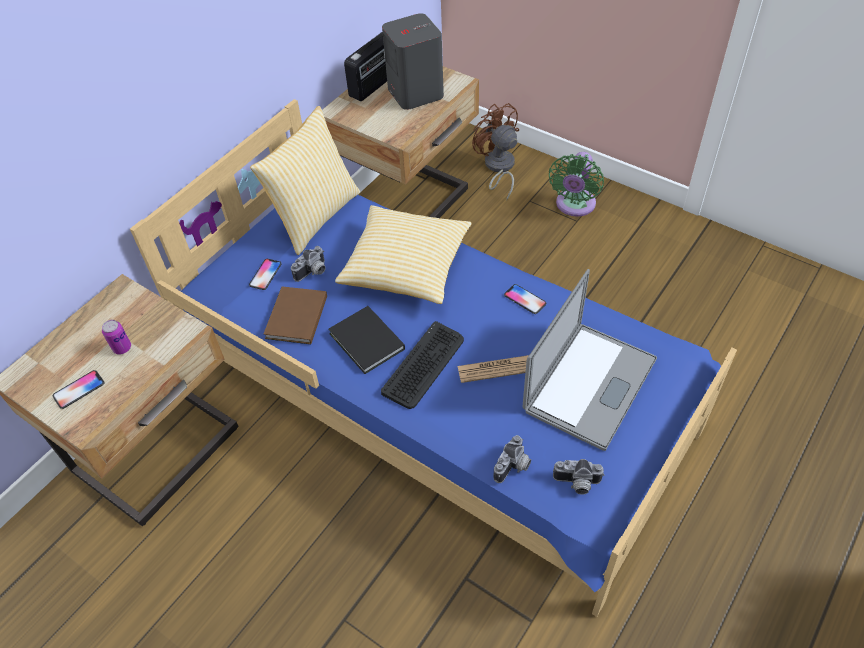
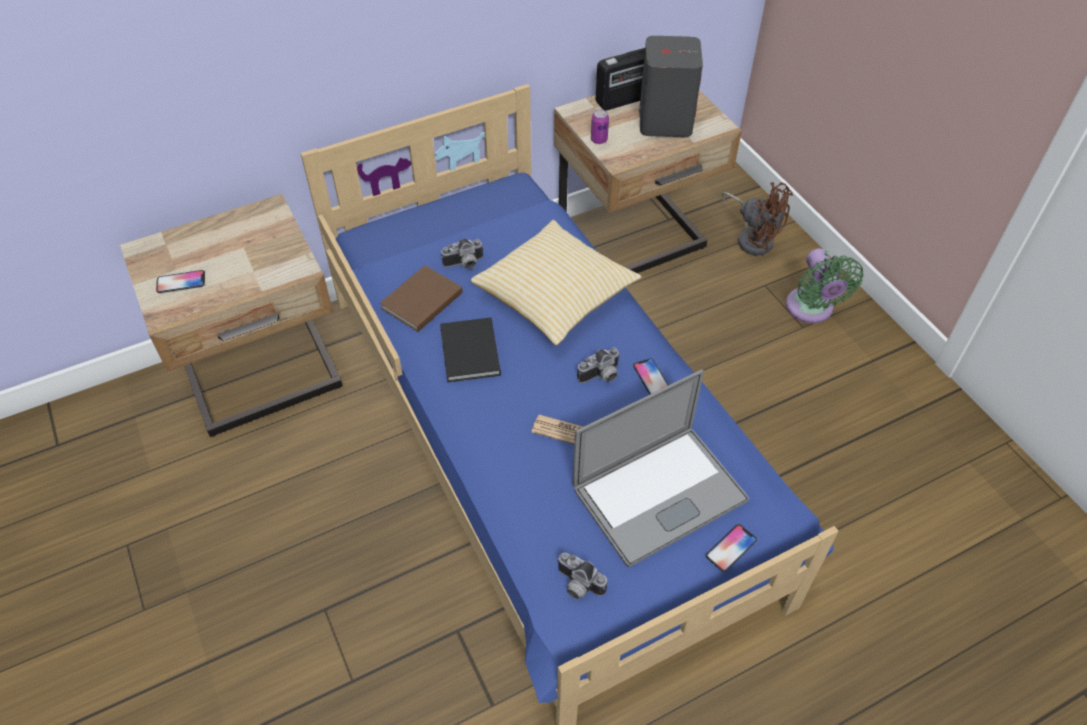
camera: 25 degrees right, 0 degrees up
can [102,320,131,355] -> can moved to [591,109,609,144]
phone [249,259,282,290] -> phone moved to [706,524,757,572]
pillow [250,106,360,255] -> none
keyboard [381,321,464,409] -> none
brown fan [472,103,519,201] -> brown fan turned 135 degrees clockwise [722,182,793,256]
camera [493,435,531,483] -> camera moved to [577,347,621,383]
green fan [549,152,604,217] -> green fan turned 60 degrees counterclockwise [786,248,864,323]

